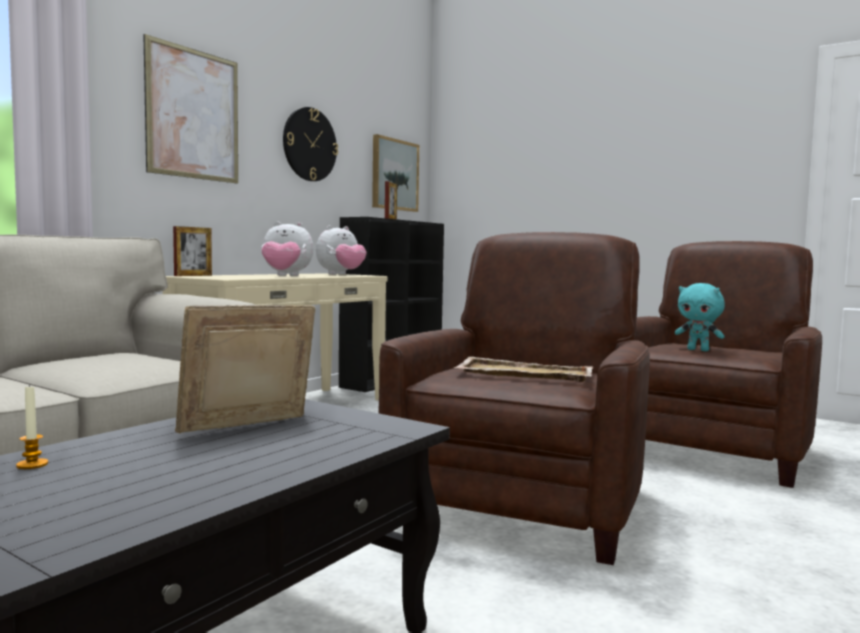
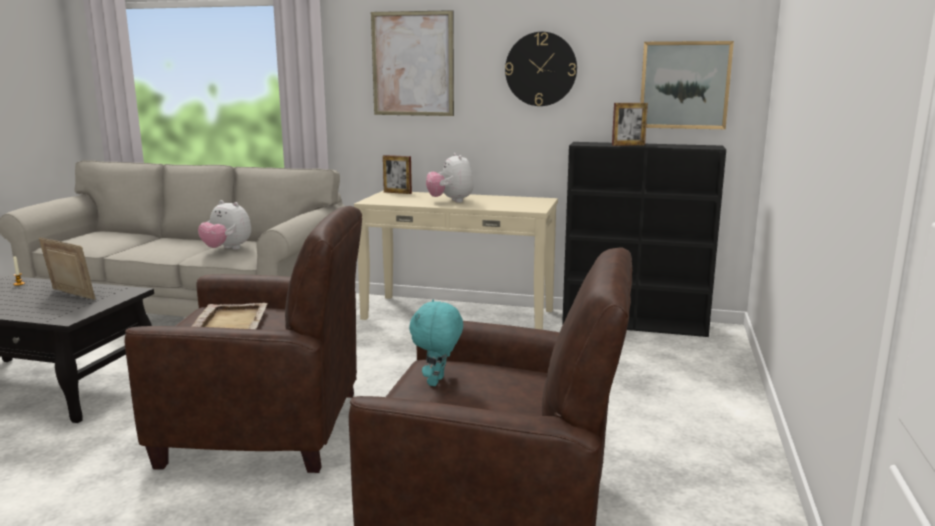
camera: 70 degrees right, 10 degrees up
plush toy [316,225,367,275] -> plush toy moved to [198,200,251,250]

